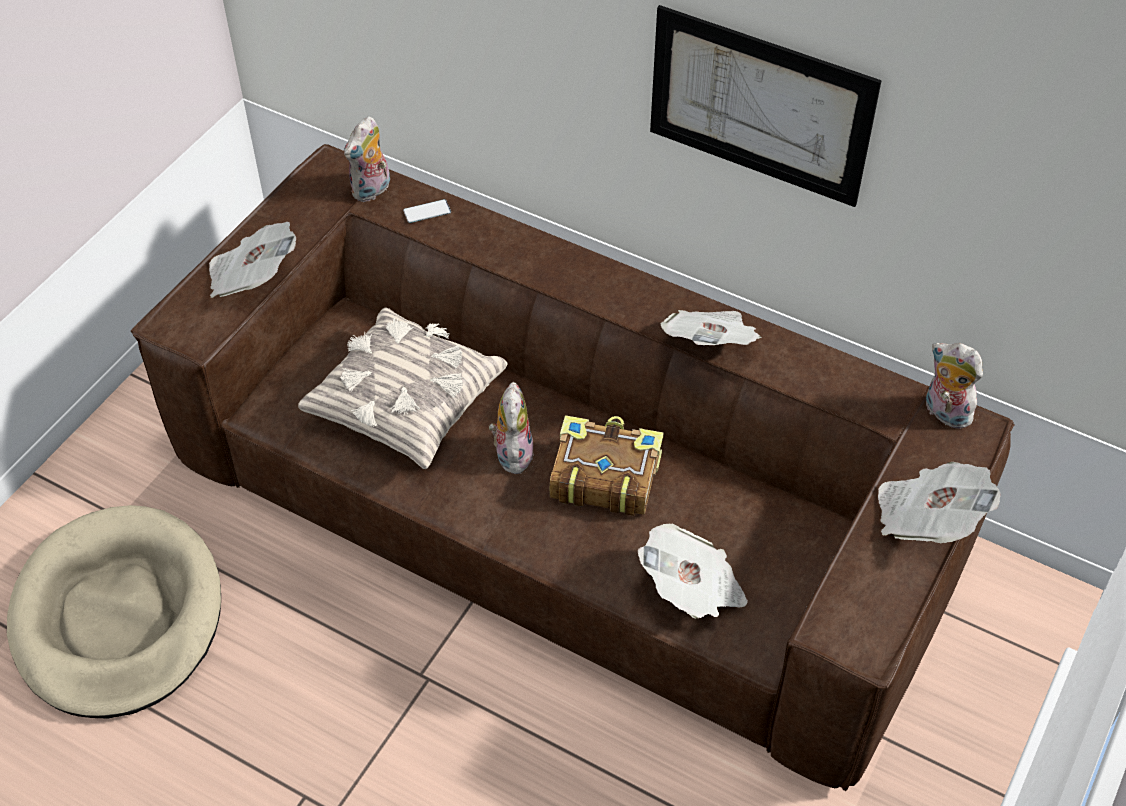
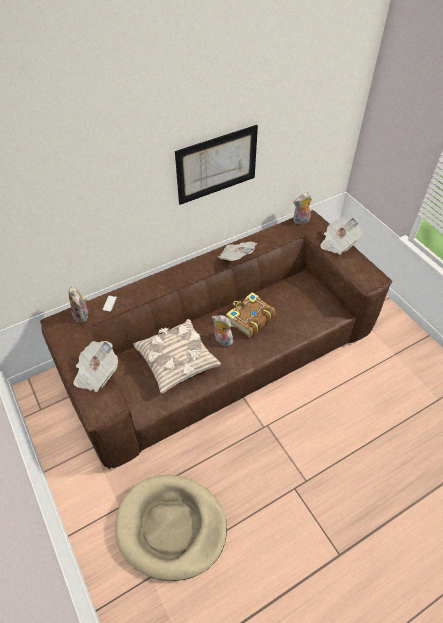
camera: 60 degrees left, 0 degrees up
newspaper [638,523,748,619] -> none

